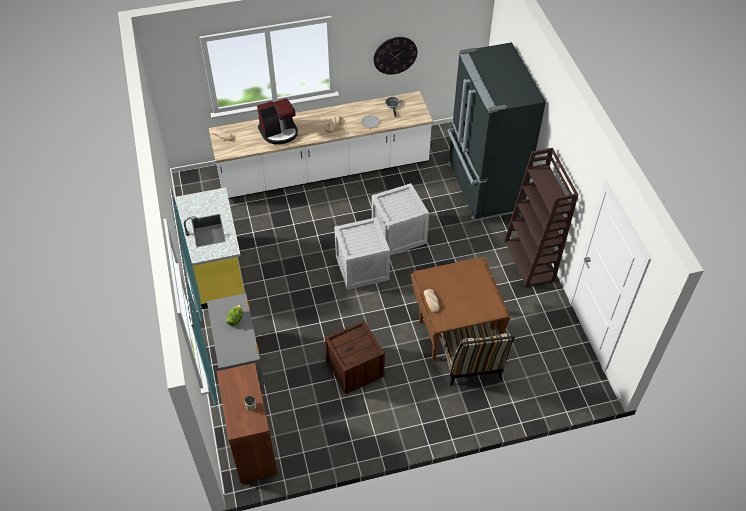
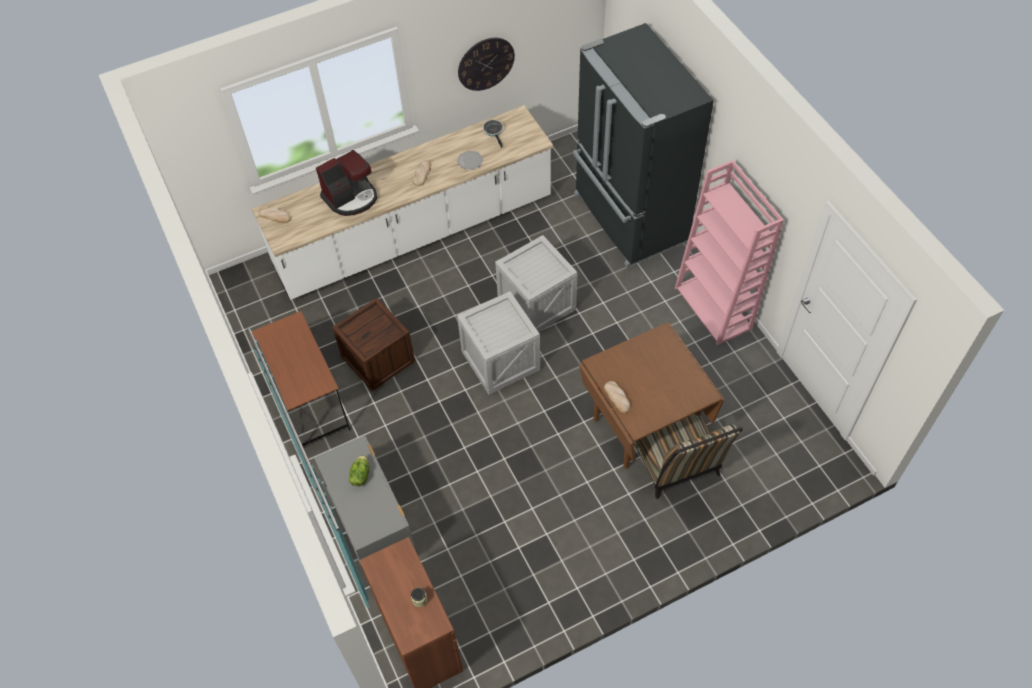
camera: 10 degrees left, 5 degrees up
yellow counter [176,187,244,309] -> brown desk [248,311,350,446]
crate [325,320,385,394] -> crate moved to [332,298,415,391]
brown bookcase [504,148,579,287] -> pink bookcase [675,160,784,345]

